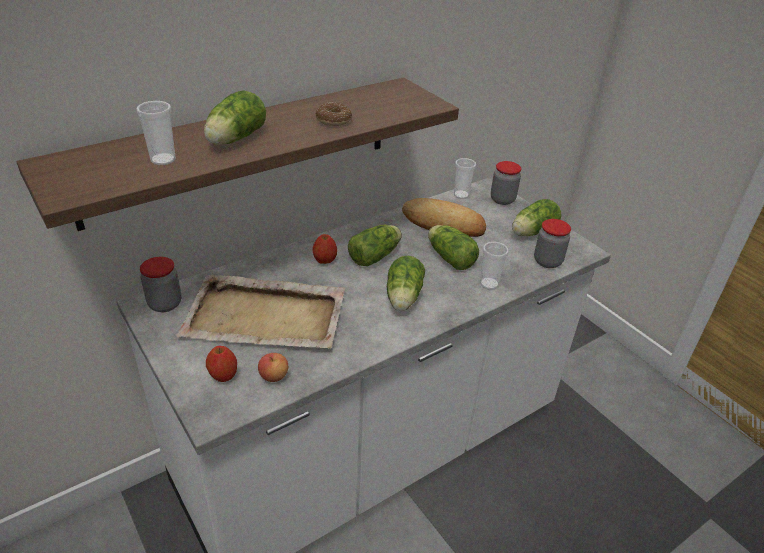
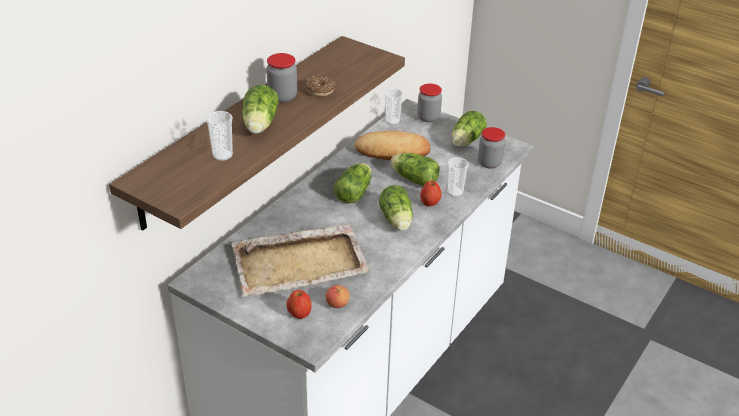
camera: 20 degrees left, 0 degrees up
jar [140,257,181,312] -> jar moved to [266,53,297,103]
apple [313,234,337,264] -> apple moved to [420,181,442,206]

